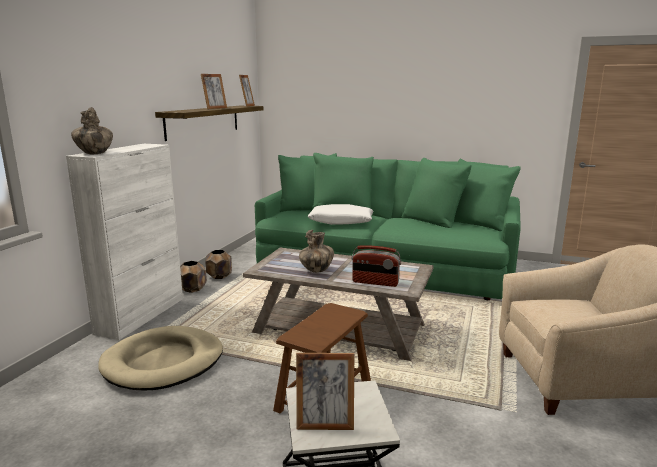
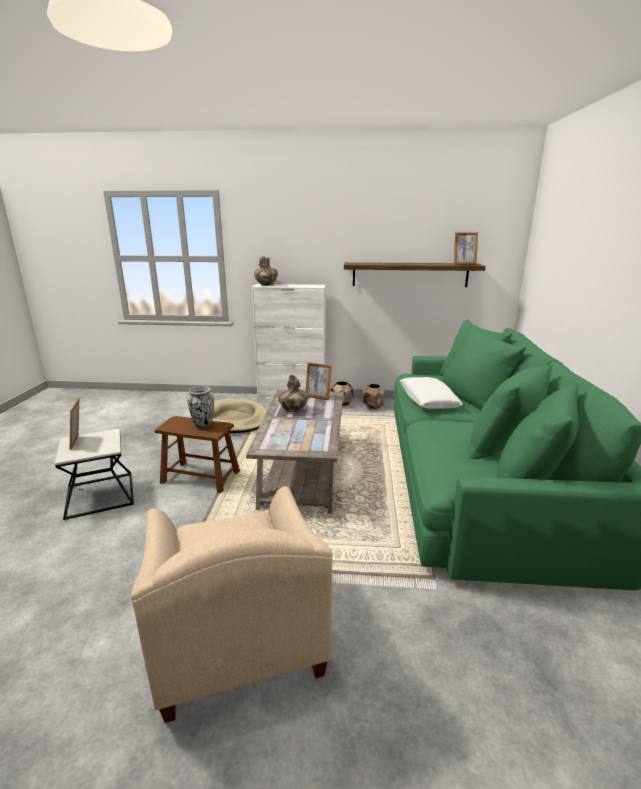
camera: 75 degrees right, 5 degrees up
picture frame [201,74,227,109] -> picture frame moved to [305,362,332,400]
radio [352,245,401,287] -> none
none -> vase [187,386,214,429]

